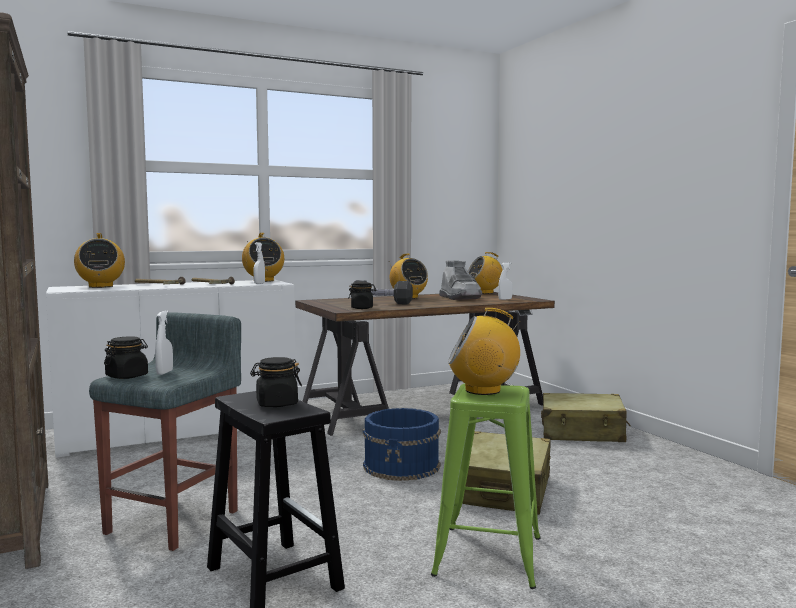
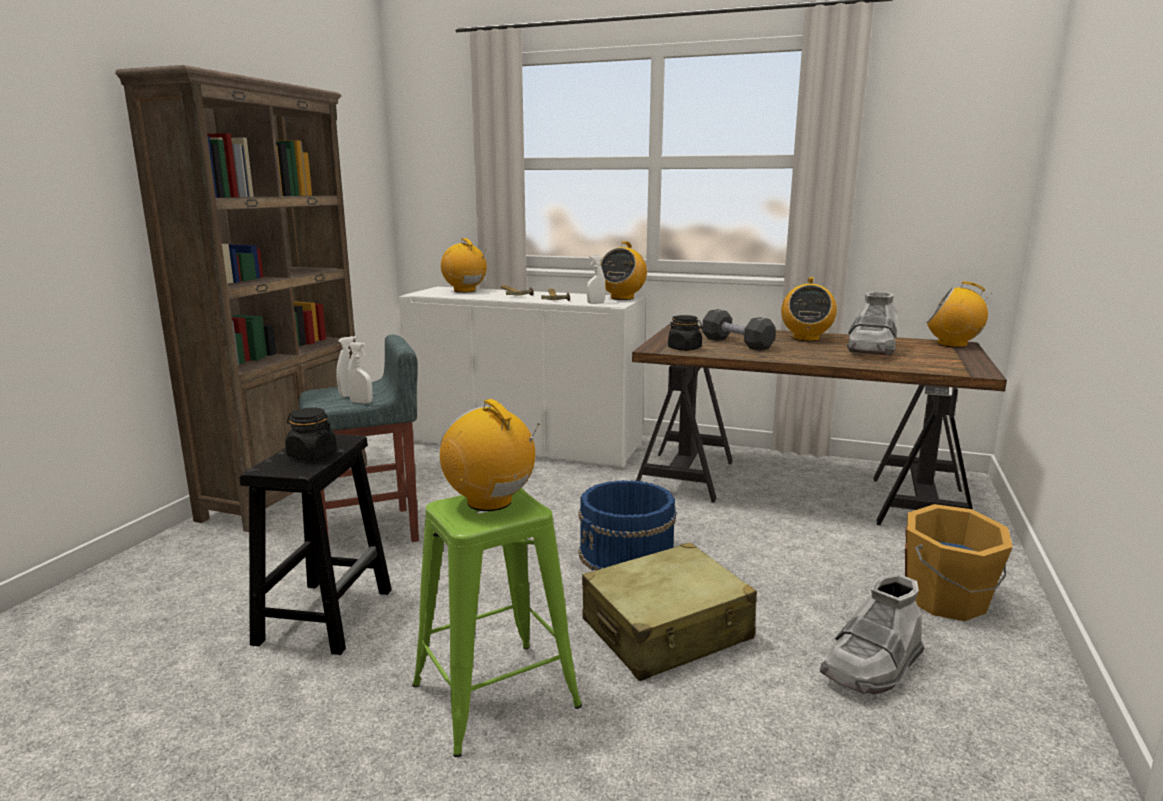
camera: 45 degrees right, 10 degrees up
radio [74,233,125,288] -> radio turned 120 degrees clockwise [441,238,487,293]
black jar [104,336,148,379] -> none
white spray bottle [498,262,513,300] -> white spray bottle moved to [347,342,372,404]
beige suitcase [541,393,631,442] -> orange bucket [905,504,1013,621]
none -> grey boot [820,574,924,695]

